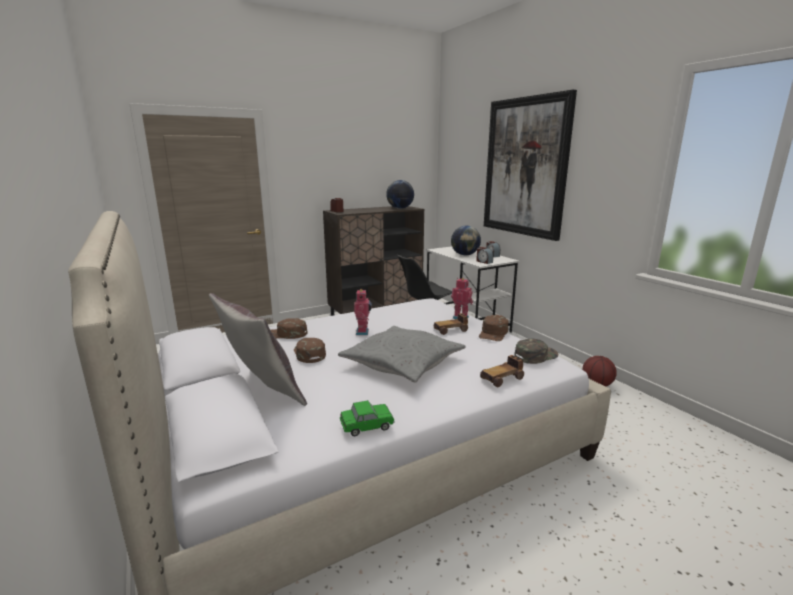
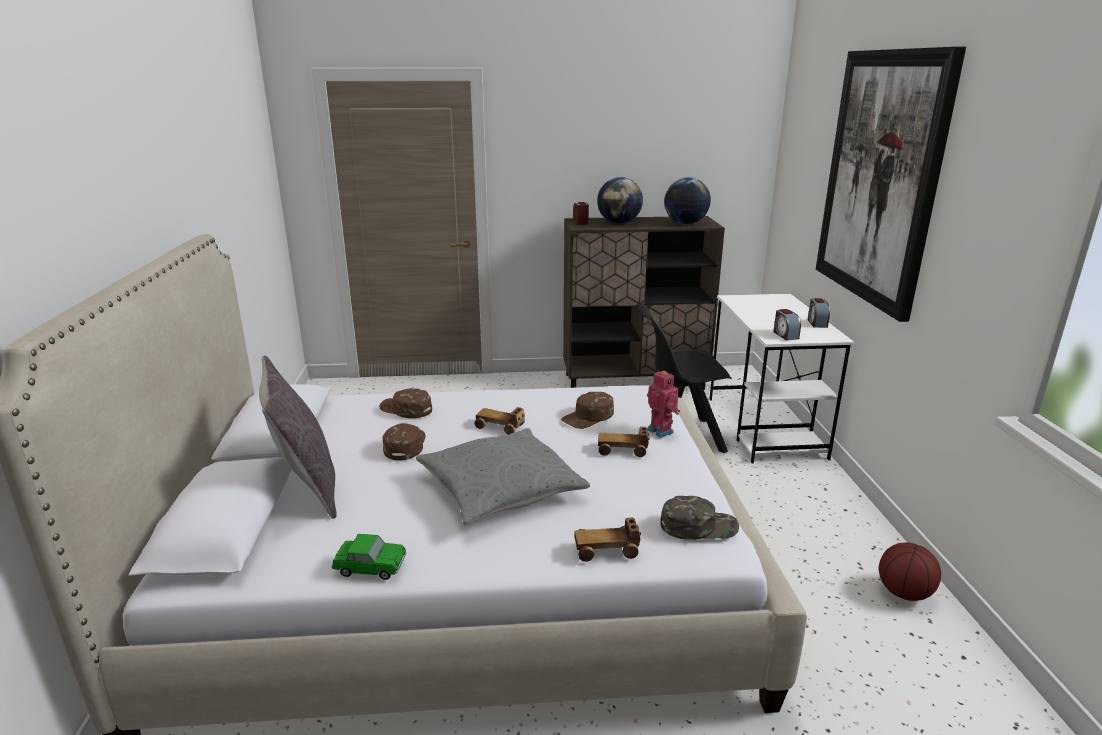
camera: 25 degrees right, 5 degrees up
toy robot [354,288,372,335] -> toy car [474,407,525,435]
globe [451,226,481,255] -> globe moved to [597,177,643,224]
brown cap [479,315,508,341] -> brown cap moved to [561,392,614,429]

